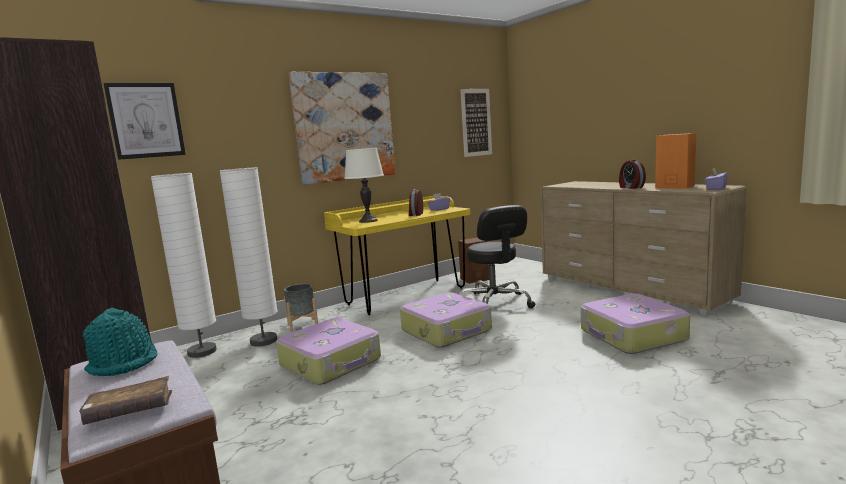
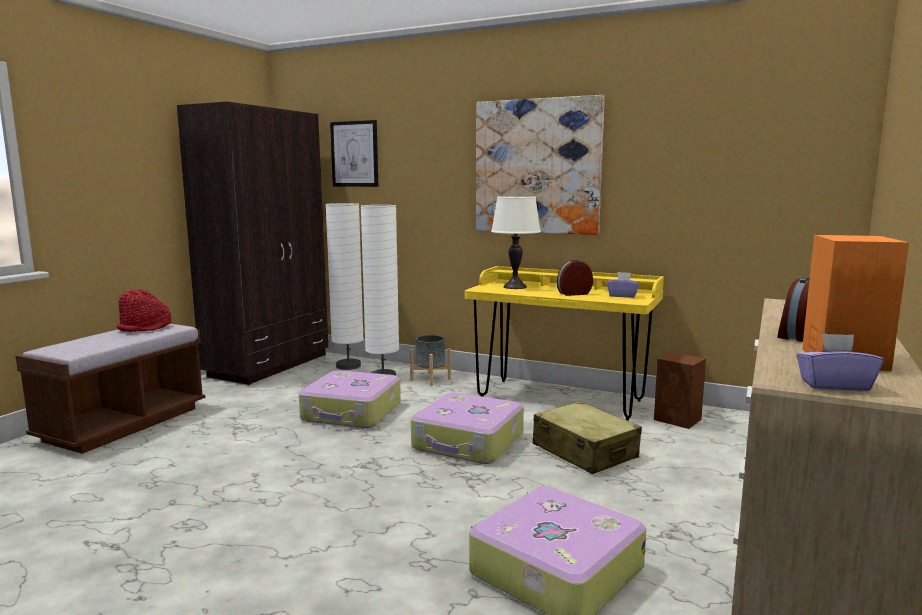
camera: 60 degrees right, 0 degrees up
brown book [79,376,172,425] -> none
turquoise hat [83,308,158,376] -> red hat [116,290,172,332]
black office chair [457,205,535,308] -> beige suitcase [532,401,642,474]
picture [460,89,492,157] -> none

